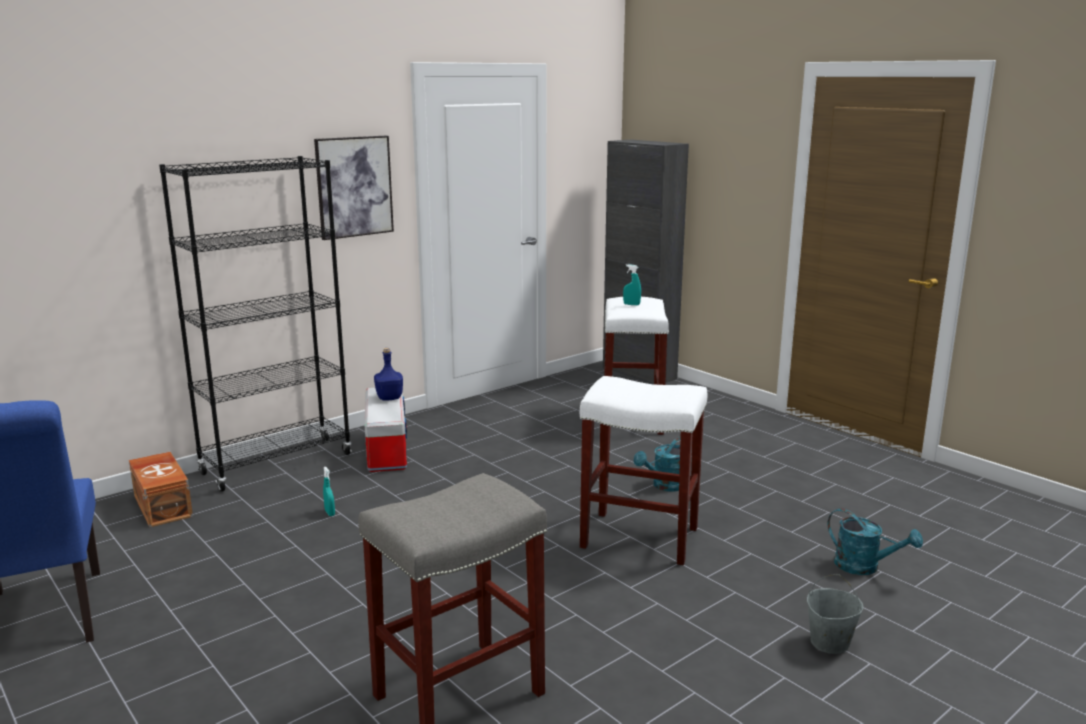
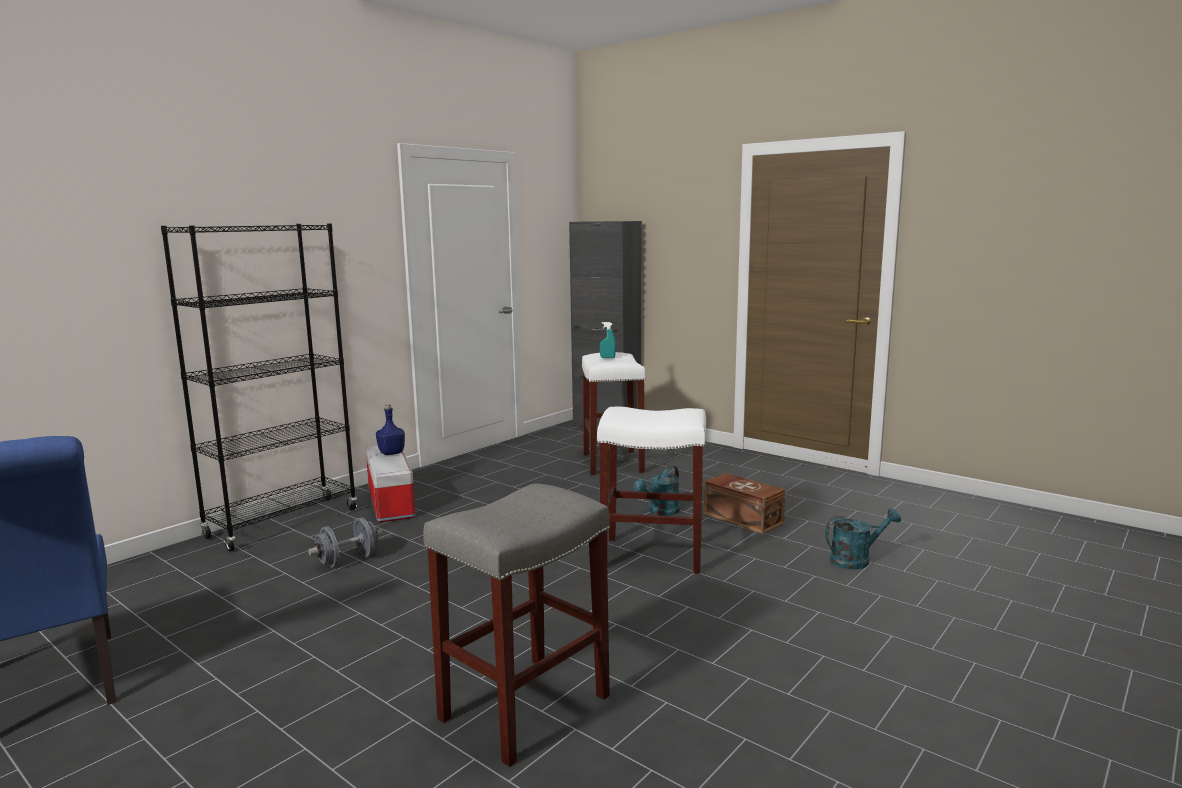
camera: 10 degrees left, 5 degrees down
brown storage box [129,452,193,528] -> brown storage box moved to [704,473,785,534]
picture [314,135,394,240] -> none
turquoise spray bottle [323,467,335,516] -> grey dumbbell [308,517,383,567]
grey bucket [807,574,864,654] -> none
turquoise watering can [828,508,923,575] -> turquoise watering can turned 45 degrees counterclockwise [825,508,901,569]

